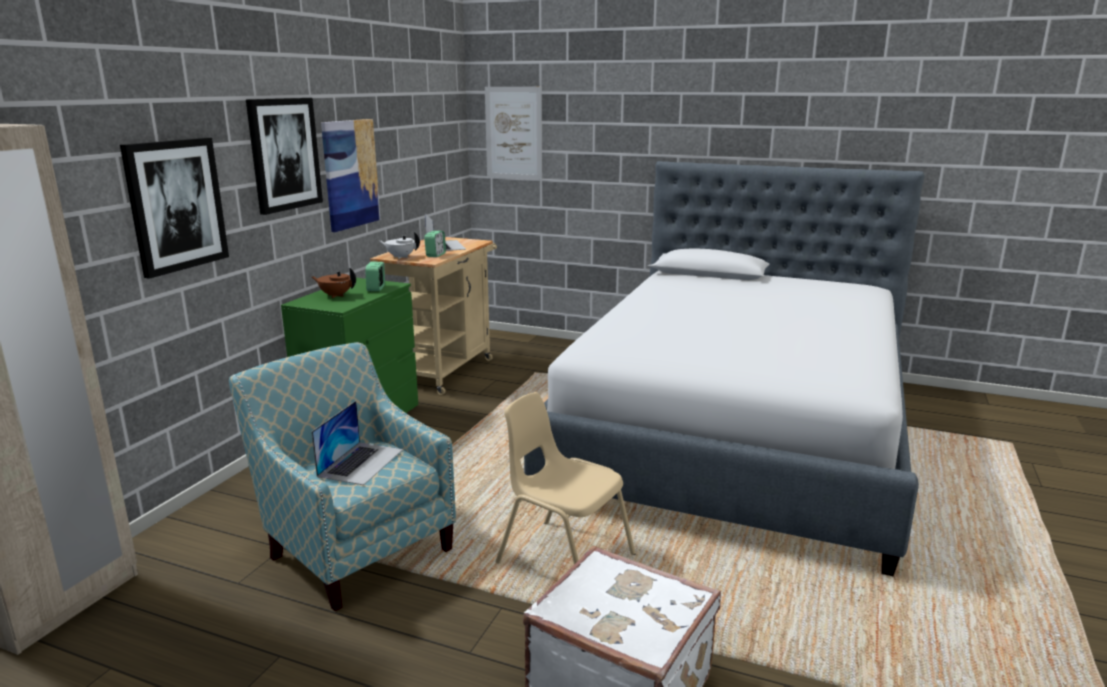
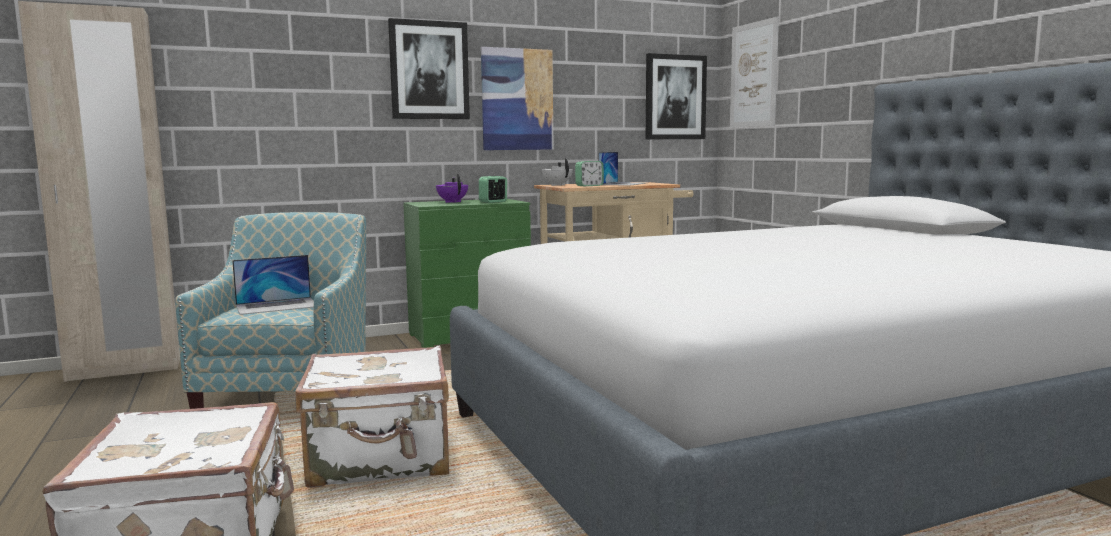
camera: 45 degrees right, 10 degrees down
picture [120,138,229,279] -> picture moved to [646,53,707,139]
brown teapot [312,268,356,298] -> purple teapot [436,174,468,203]
beige chair [495,392,636,564] -> white suitcase [295,345,449,488]

